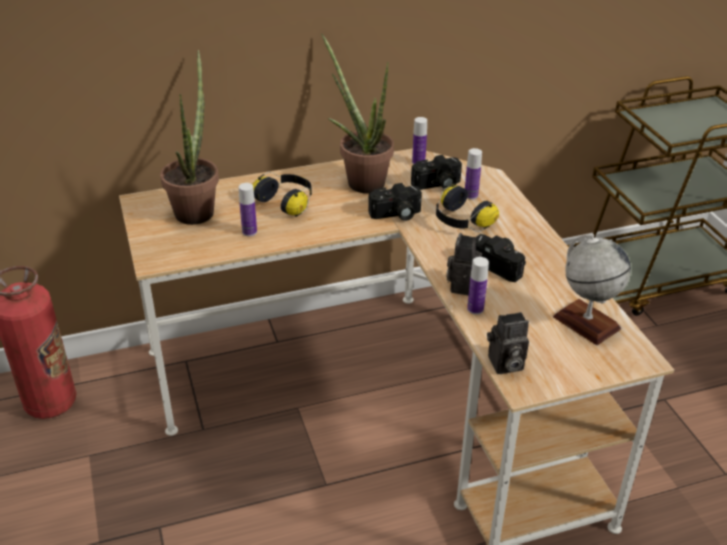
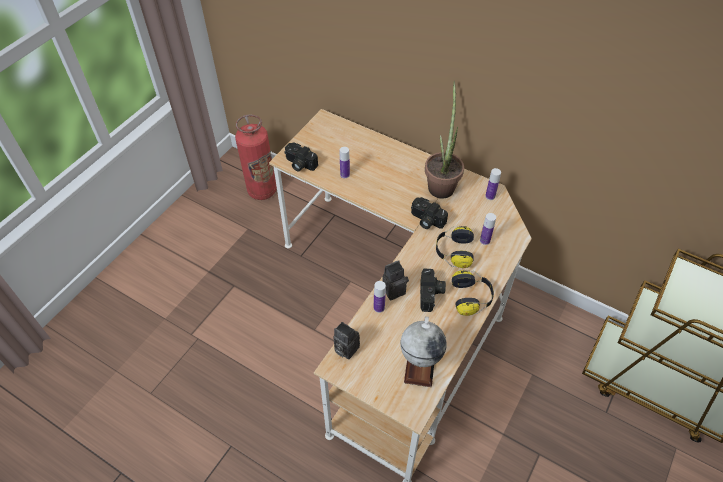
camera: 50 degrees right, 15 degrees up
potted plant [160,50,219,225] -> none
headphones [252,171,312,217] -> headphones moved to [452,270,494,316]
camera [411,155,462,190] -> camera moved to [284,143,318,171]

